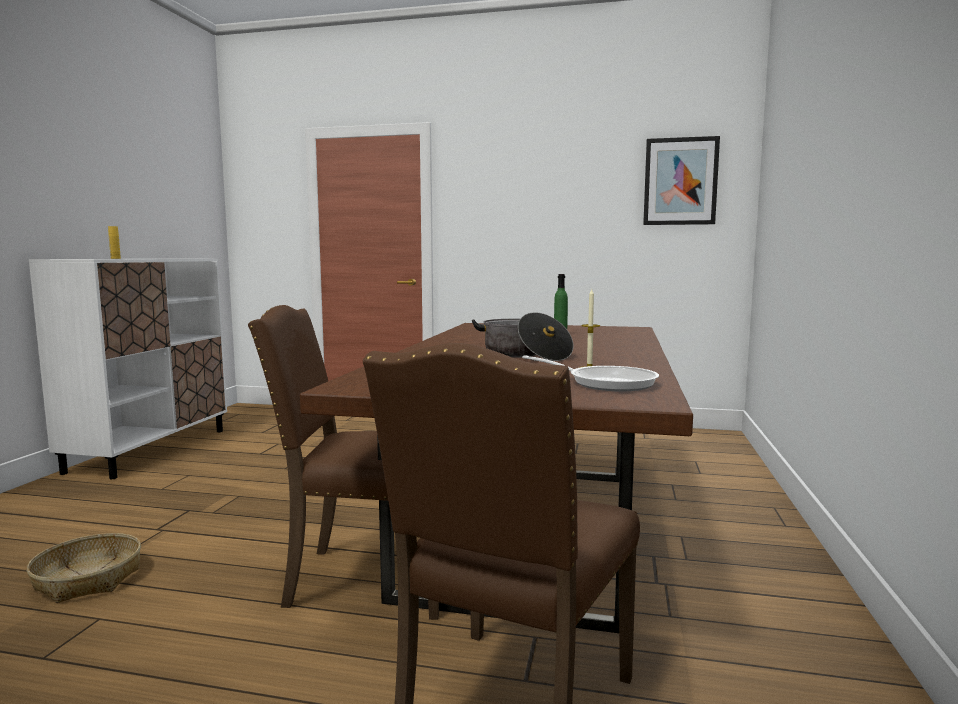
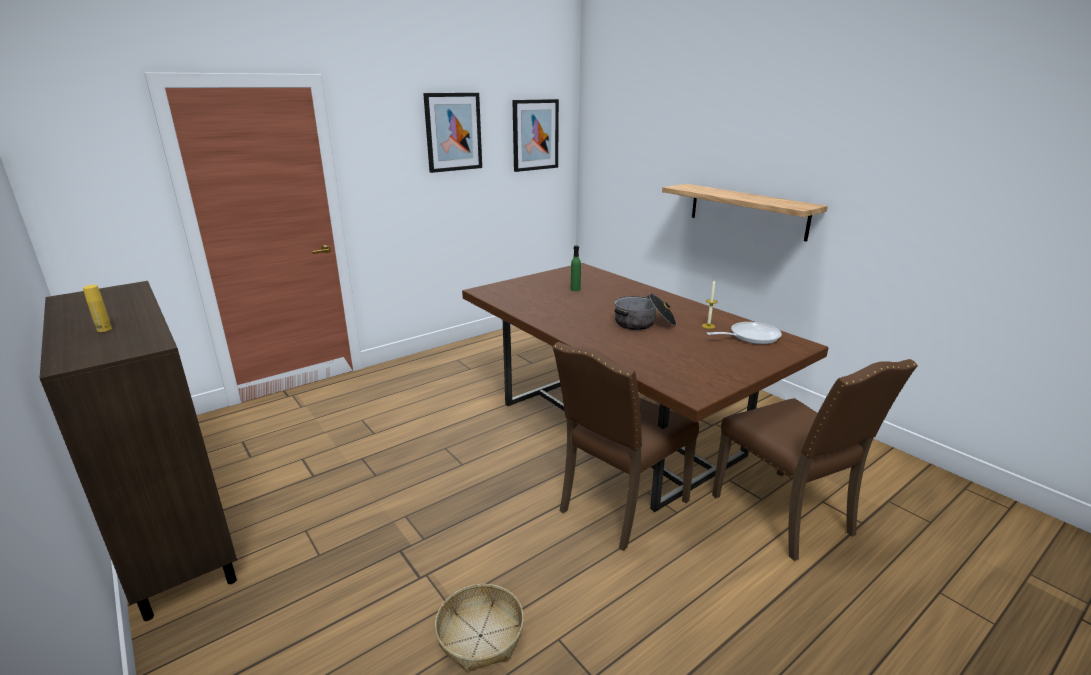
camera: 50 degrees left, 15 degrees up
white cabinet [29,259,227,479] -> brown cabinet [40,281,237,621]
none -> picture [423,93,482,173]
none -> shelf [662,184,828,242]

